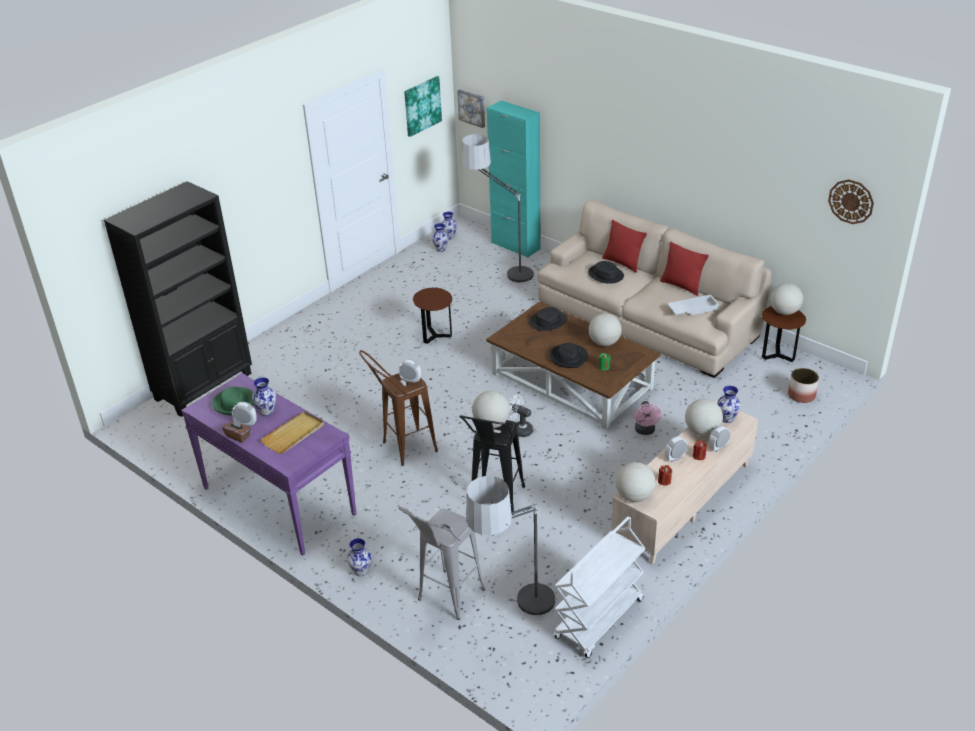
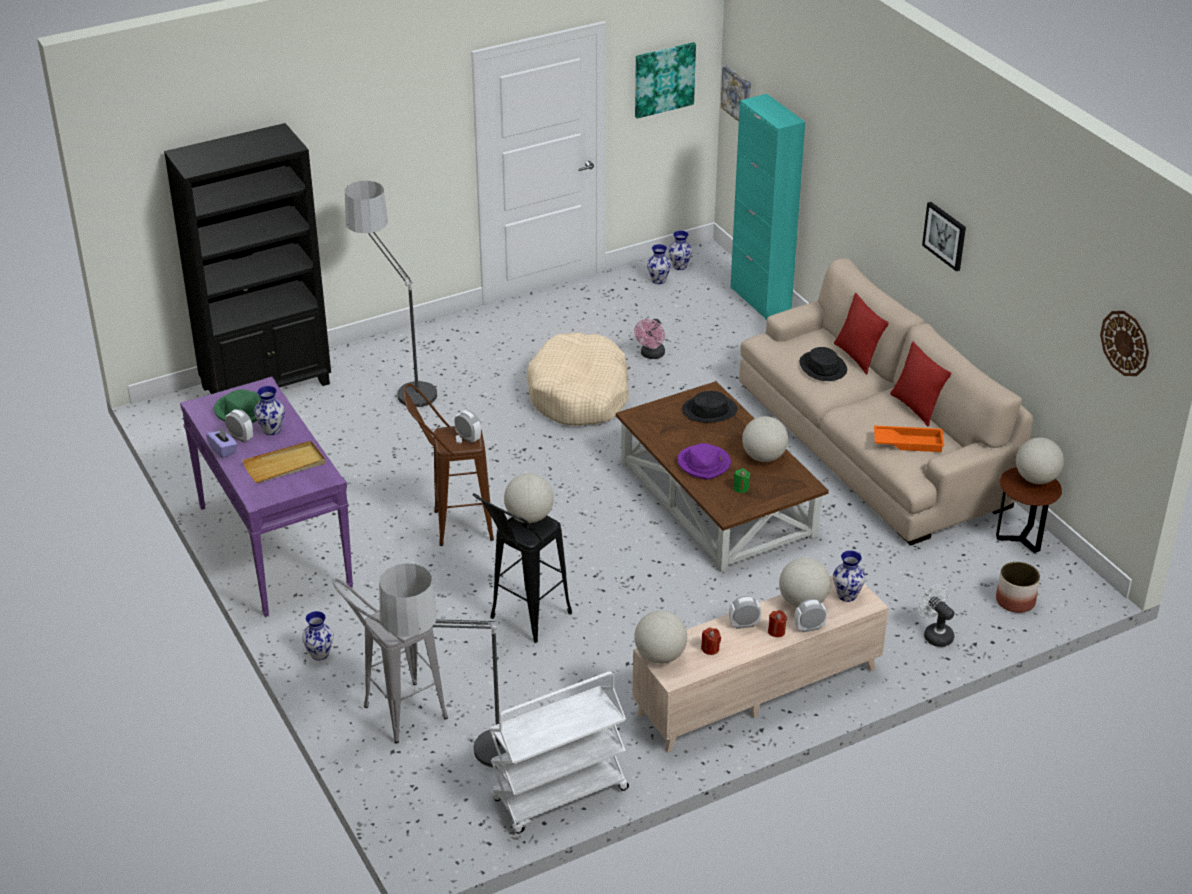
camera: 20 degrees right, 0 degrees up
brown tissue box [222,419,251,442] -> purple tissue box [206,428,238,458]
brown side table [413,288,452,344] -> beige dog bed [526,333,629,426]
floor lamp [462,134,535,284] -> floor lamp moved to [345,181,437,410]
white fan [508,395,533,437] -> white fan moved to [917,585,955,647]
black hat [549,343,588,368] -> purple hat [677,443,731,480]
pink fan [634,401,661,435] -> pink fan moved to [634,319,665,359]
white tray [667,295,719,315] -> orange tray [874,425,944,452]
none -> picture [922,202,966,271]

